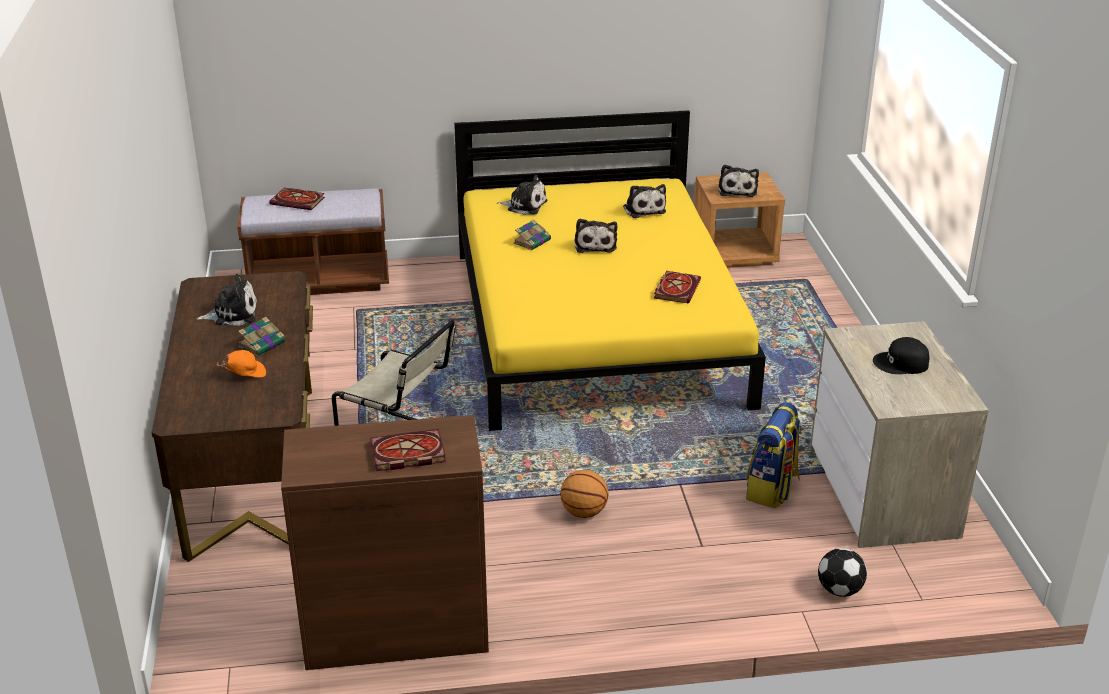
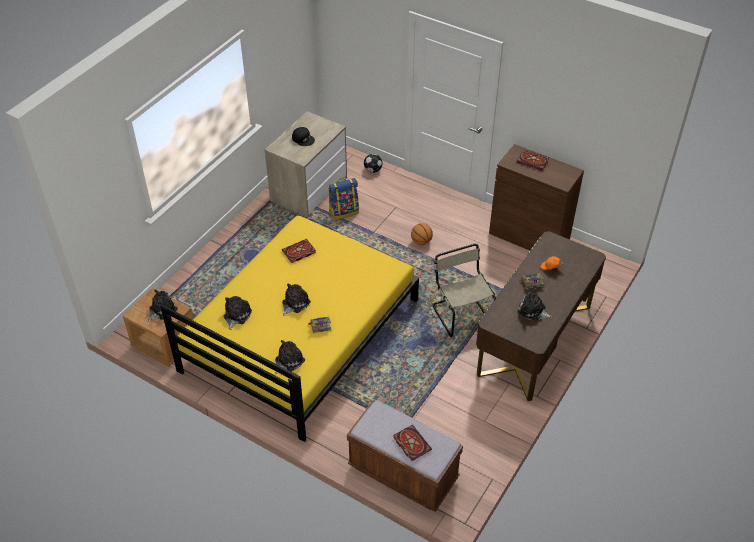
camera: 140 degrees left, 15 degrees up
plush toy [497,175,547,215] -> plush toy turned 75 degrees clockwise [275,340,305,374]

